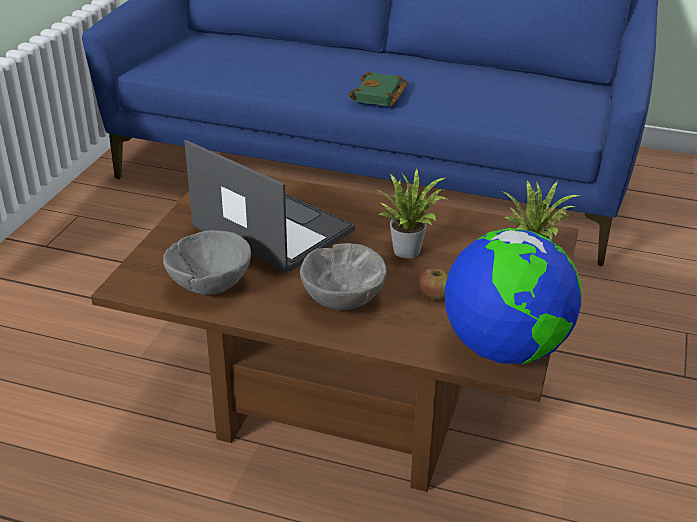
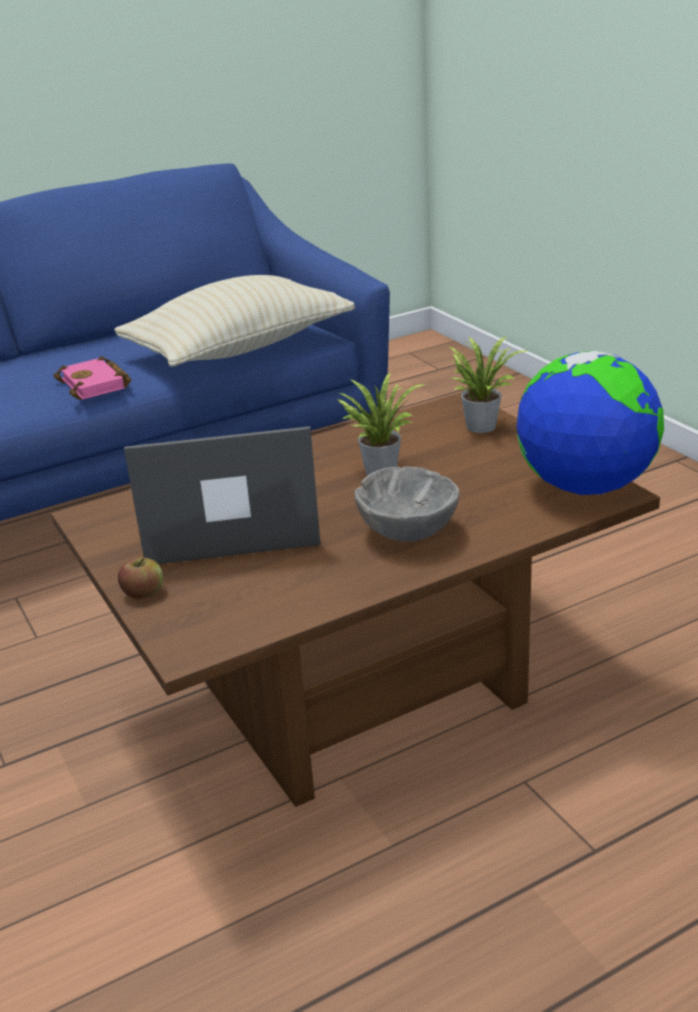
camera: 45 degrees left, 5 degrees down
grey bowl [163,230,251,295] -> none
green book [349,72,408,106] -> pink book [54,356,131,400]
apple [418,268,448,300] -> apple moved to [118,558,163,599]
none -> beige pillow [114,275,355,366]

